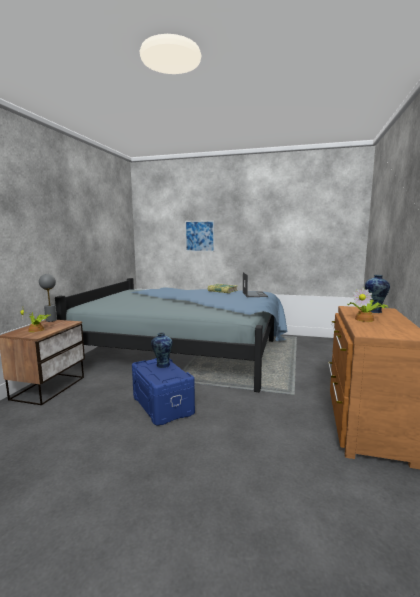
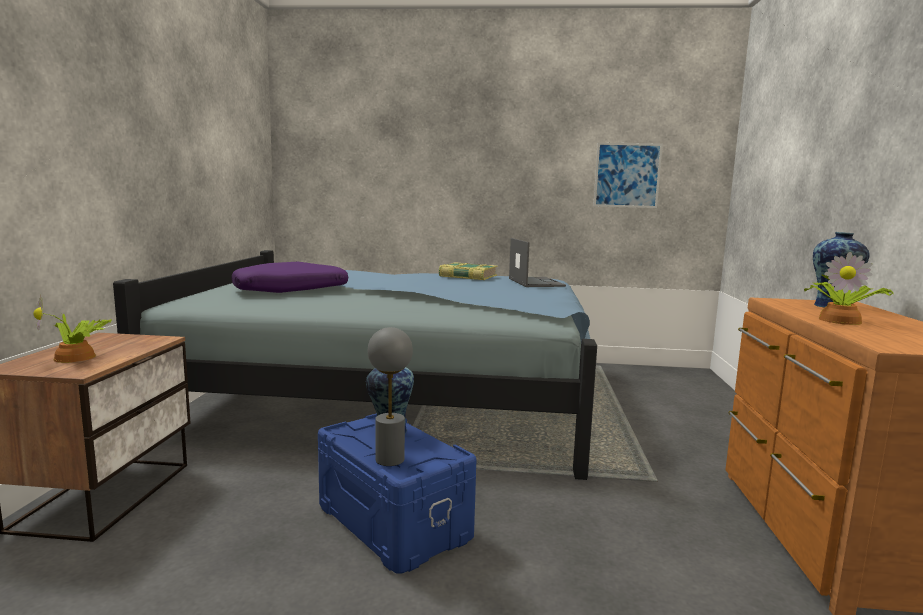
camera: 10 degrees left, 0 degrees up
grey table lamp [39,274,57,322] -> grey table lamp moved to [368,327,413,466]
picture [185,220,215,252] -> picture moved to [593,142,663,208]
none -> purple pillow [231,262,348,293]

